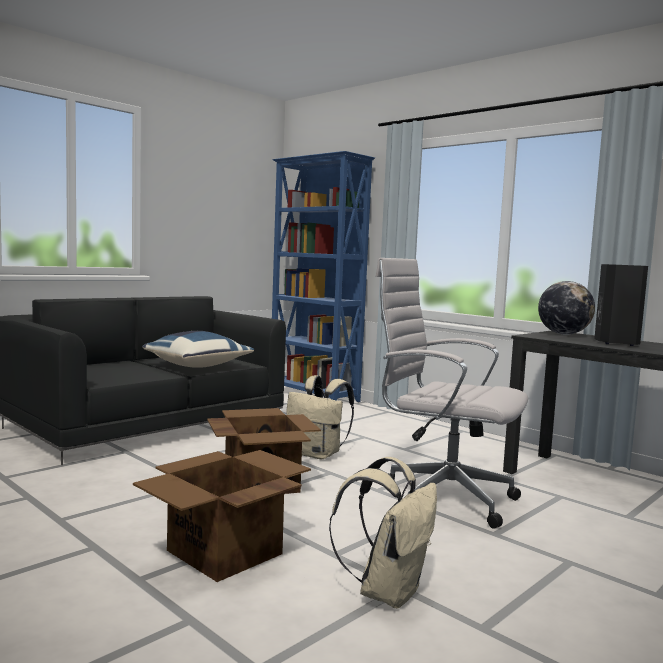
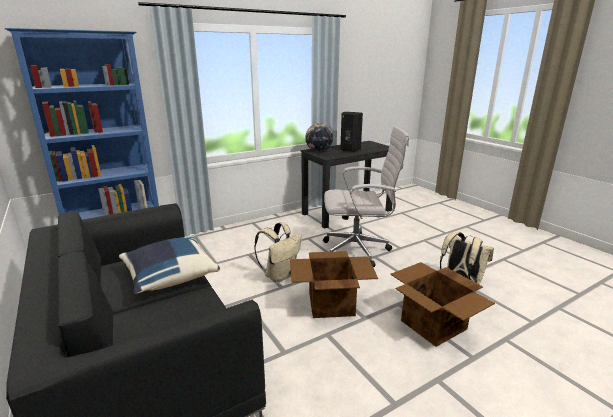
camera: 75 degrees left, 15 degrees up
white office chair [376,258,528,529] -> white office chair turned 135 degrees counterclockwise [323,126,409,267]

